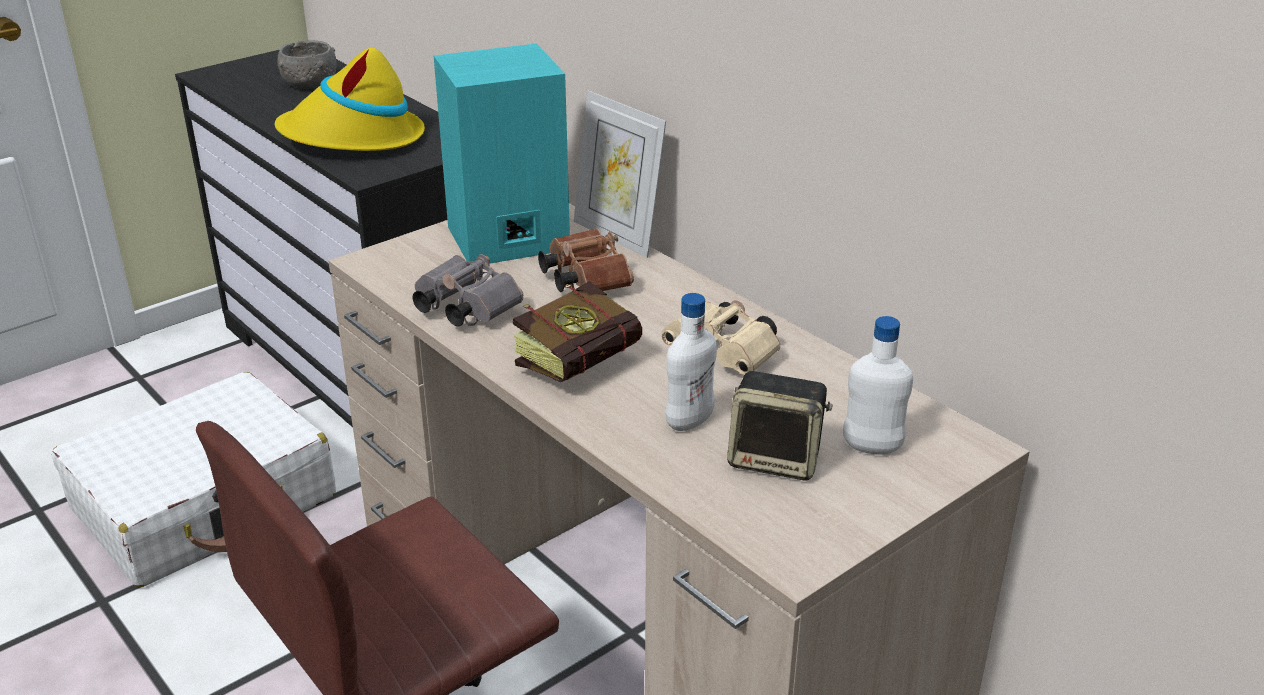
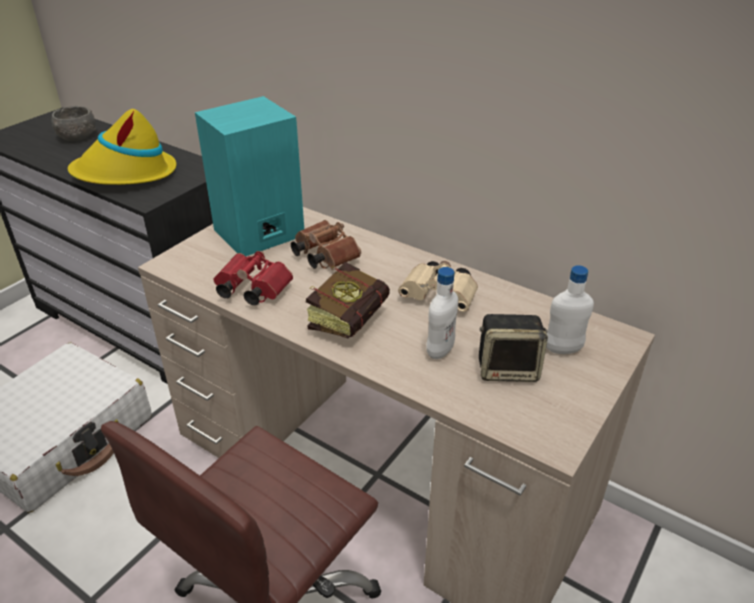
camera: 15 degrees left, 5 degrees up
grey binoculars [413,254,523,327] -> red binoculars [214,251,293,305]
picture frame [574,91,666,258] -> none

